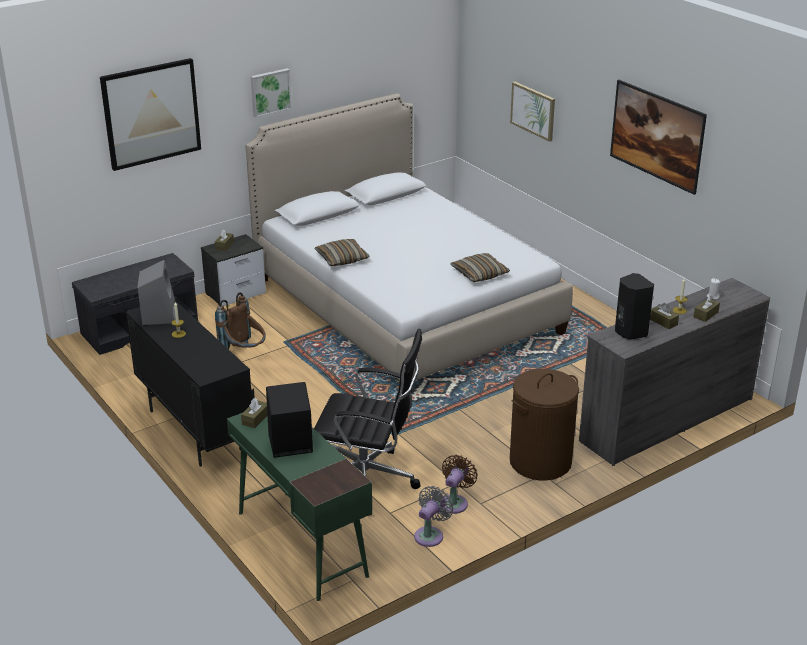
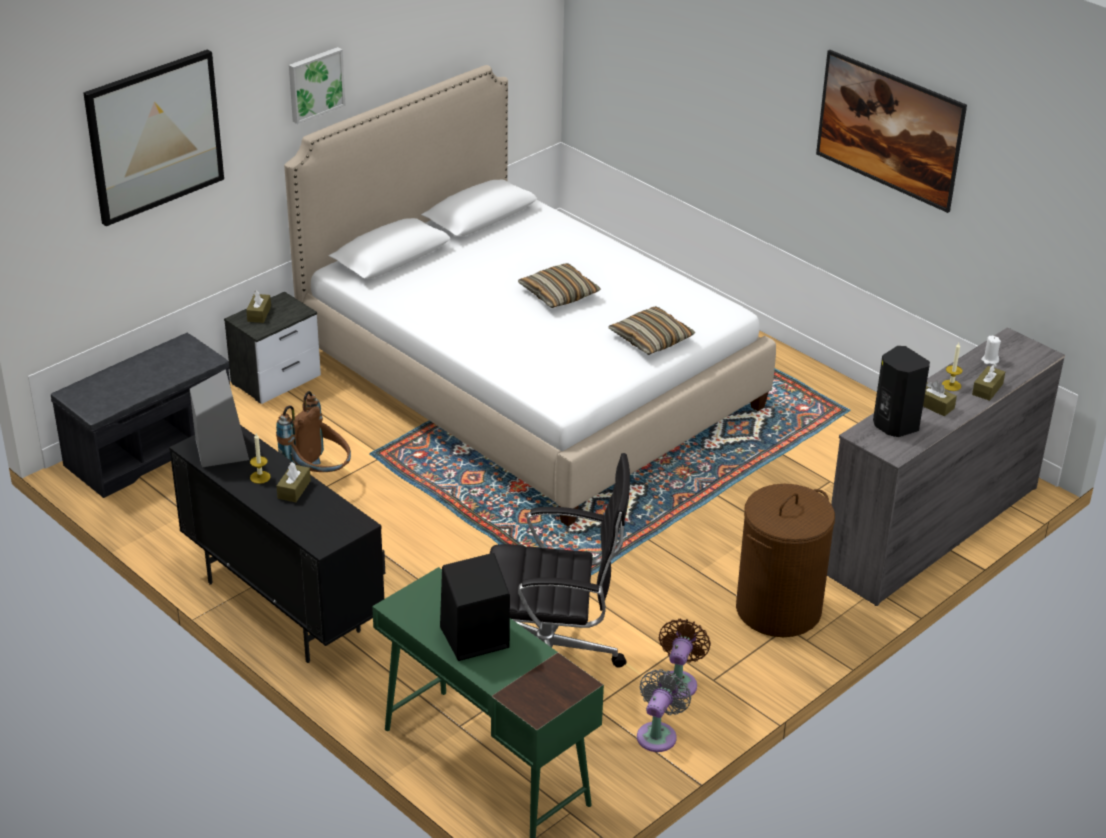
camera: 10 degrees left, 5 degrees up
brown tissue box [241,398,267,428] -> brown tissue box moved to [277,462,311,502]
pillow [314,239,369,266] -> pillow moved to [518,263,600,308]
picture [510,82,555,142] -> none

